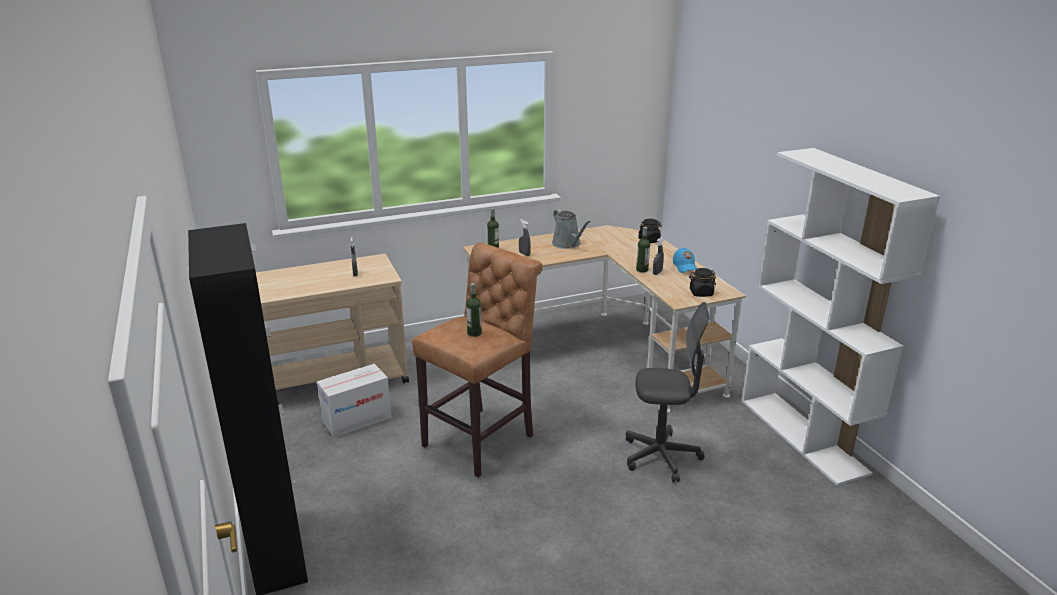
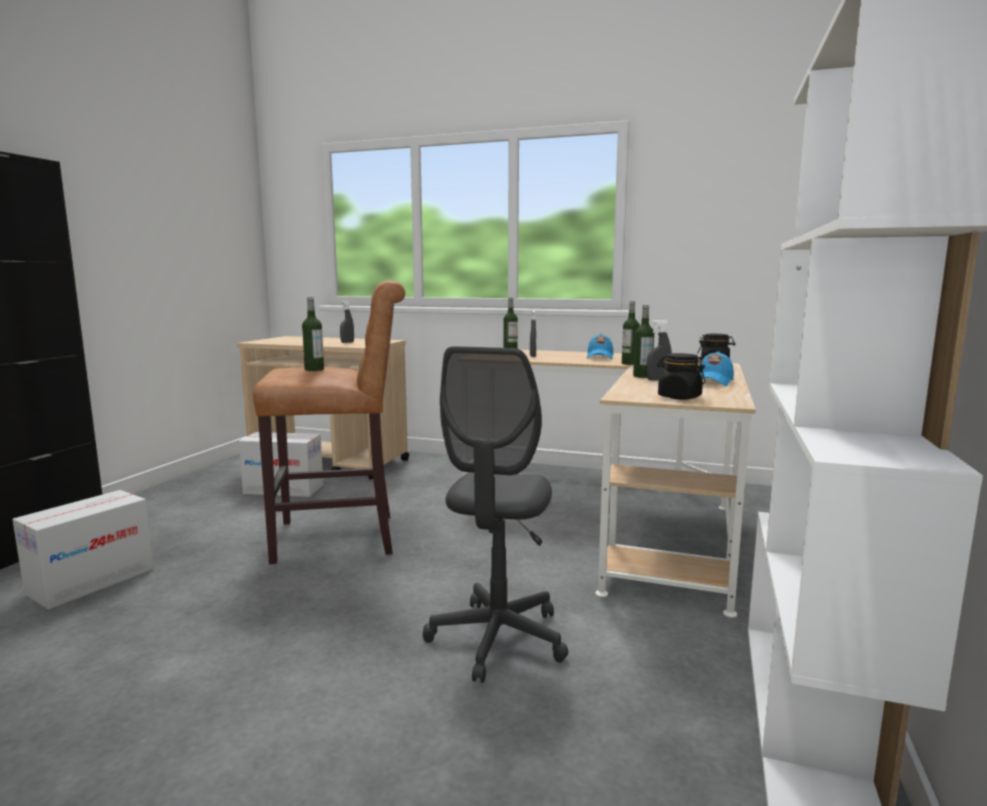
camera: 40 degrees right, 15 degrees down
grey watering can [552,209,590,249] -> blue cap [587,334,613,359]
grey office chair [626,302,710,483] -> grey office chair turned 60 degrees clockwise [423,346,568,683]
none -> cardboard box [12,490,154,610]
none -> bottle [622,301,640,365]

